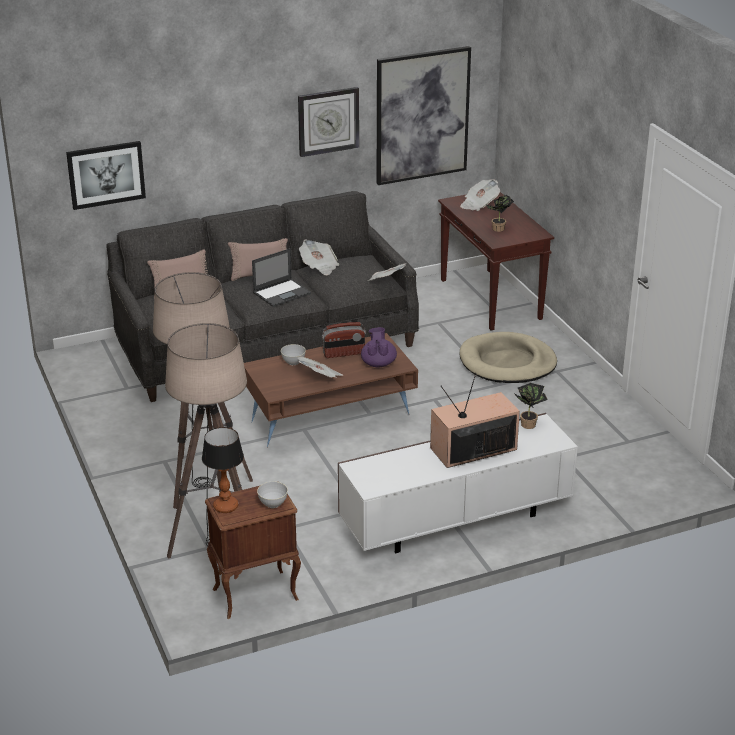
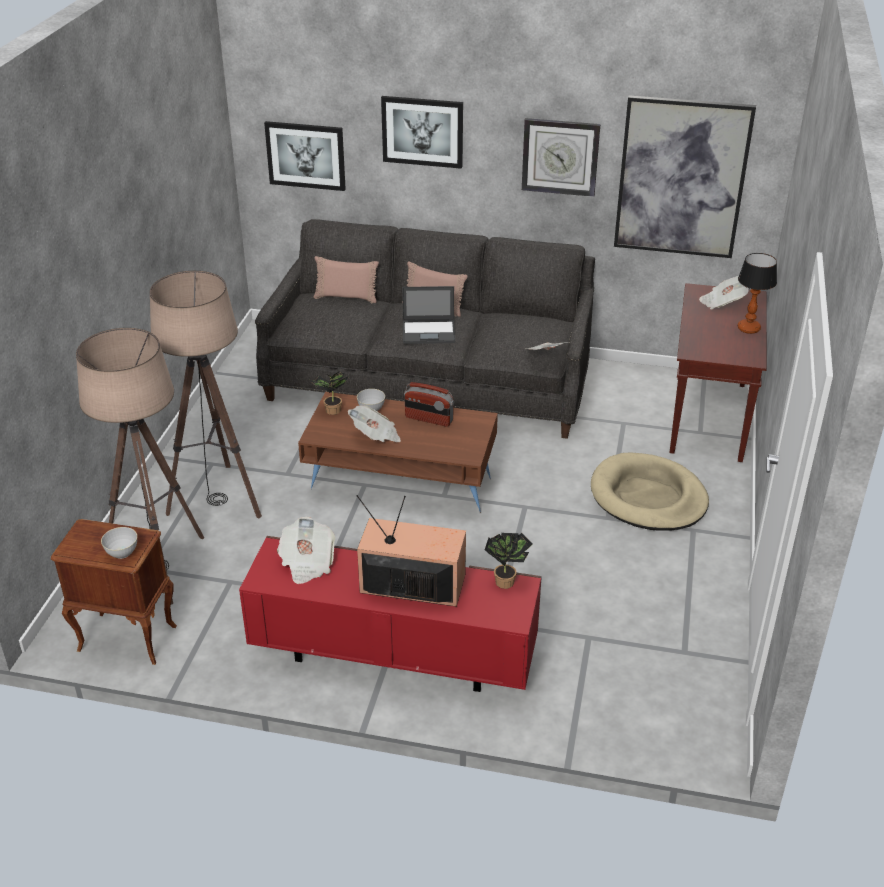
camera: 35 degrees right, 5 degrees up
table lamp [202,427,244,513] -> table lamp moved to [738,253,777,334]
newspaper [299,239,340,275] -> newspaper moved to [277,517,335,584]
white tv stand [338,413,578,554] -> red tv stand [239,536,542,692]
purple teapot [361,327,397,367] -> none
potted plant [485,195,514,232] -> potted plant moved to [310,372,349,415]
none -> picture [381,96,463,169]

